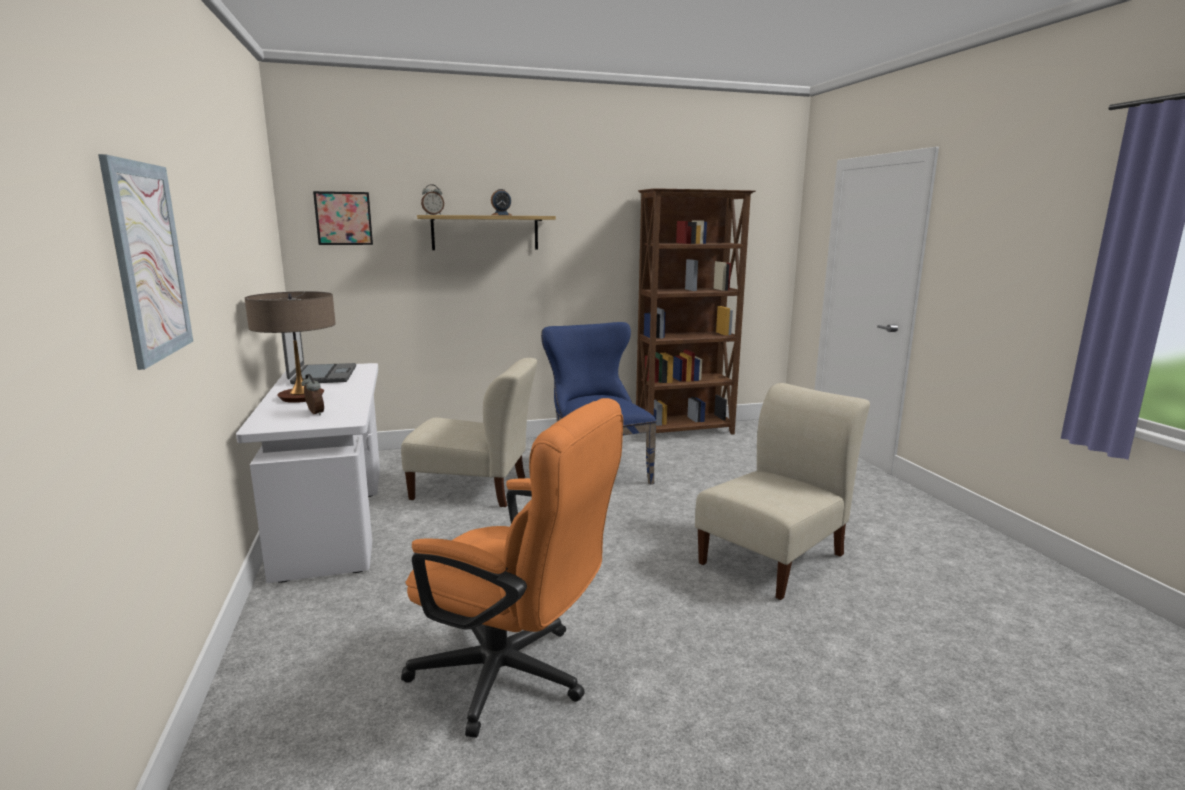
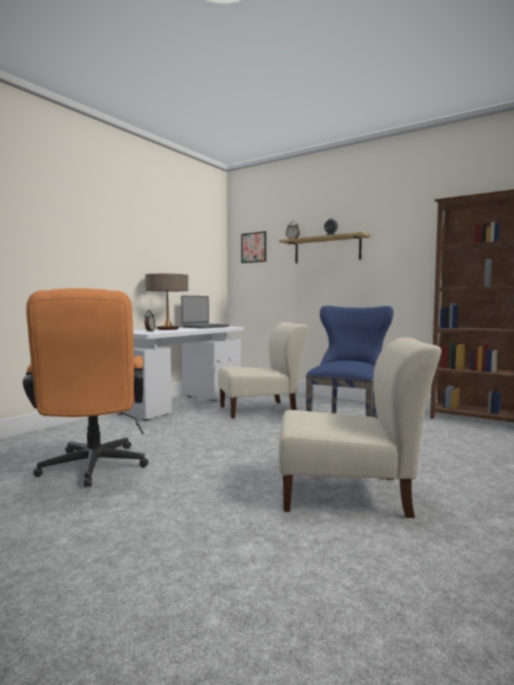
camera: 50 degrees right, 10 degrees down
picture [98,154,193,370] -> none
beige chair [401,358,537,507] -> beige chair turned 75 degrees counterclockwise [218,322,308,419]

